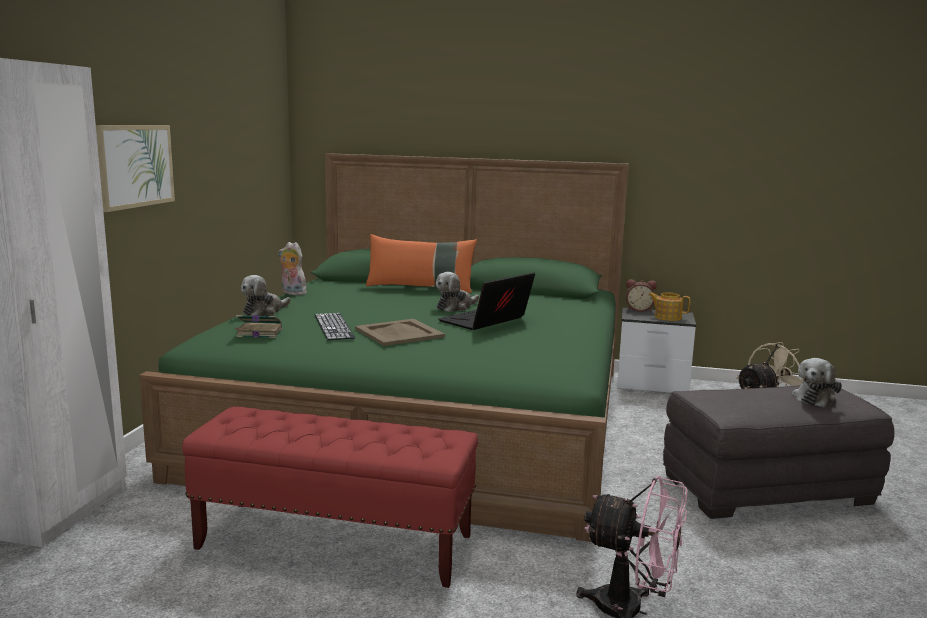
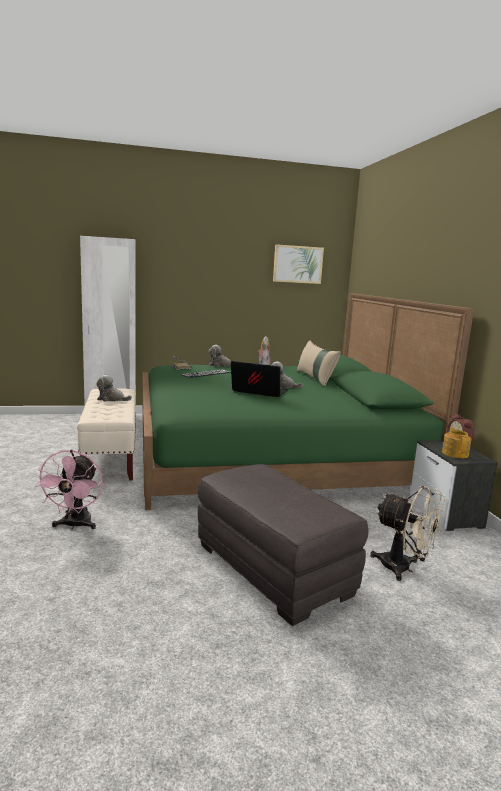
camera: 65 degrees right, 0 degrees up
picture [96,125,175,212] -> picture moved to [273,244,324,284]
red bench [182,406,478,588] -> beige bench [77,388,136,481]
beige tray [355,319,445,346] -> none
orange pillow [366,234,477,293] -> beige pillow [297,340,341,387]
plush toy [792,358,842,407] -> plush toy moved to [96,375,132,401]

